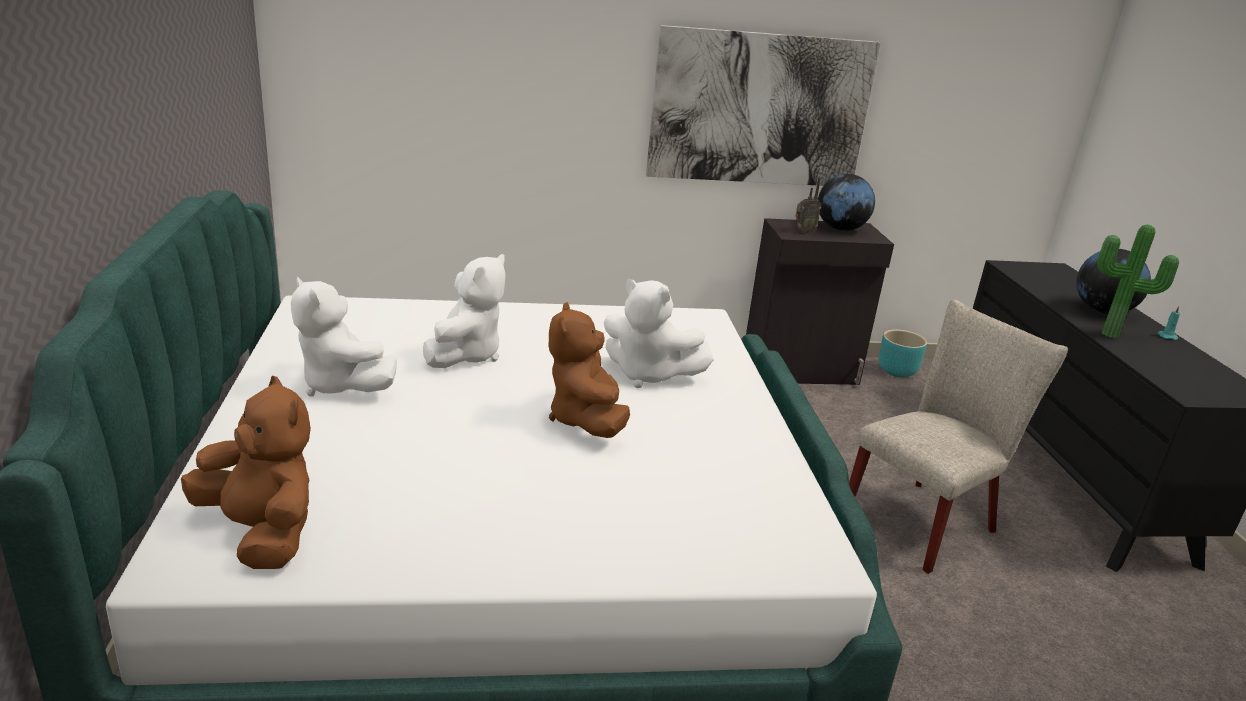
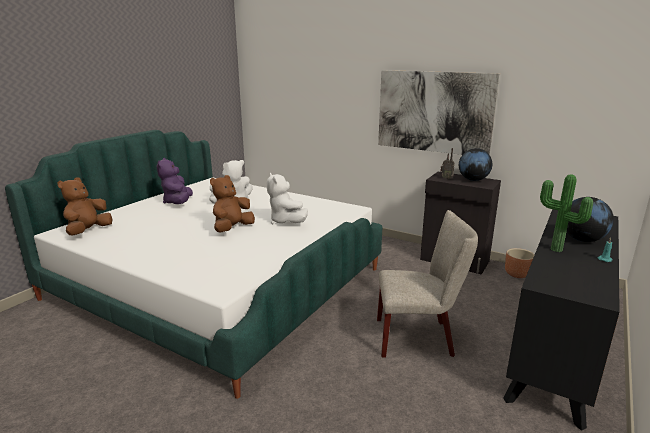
camera: 40 degrees right, 5 degrees down
brown plush toy [181,376,311,569] -> brown plush toy turned 150 degrees counterclockwise [57,177,112,235]
white plush toy [291,277,397,396] -> purple plush toy [157,158,193,204]
turquoise planter [879,329,927,377] -> brown planter [505,248,535,278]

